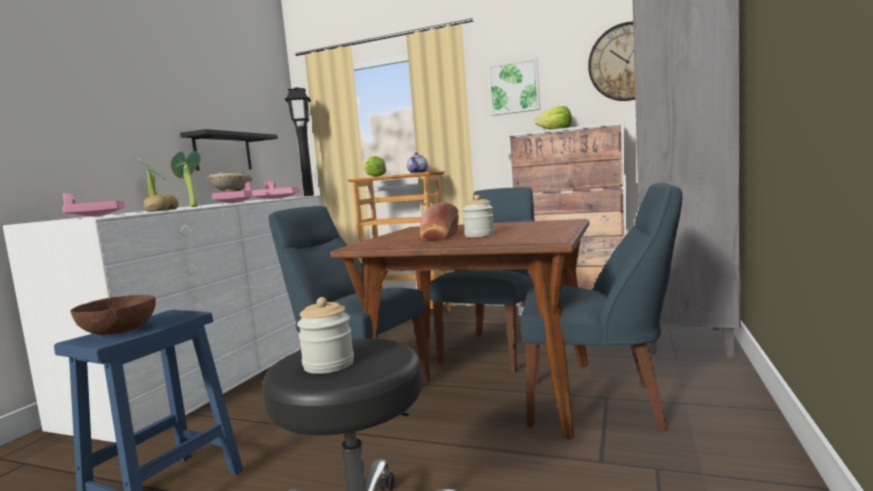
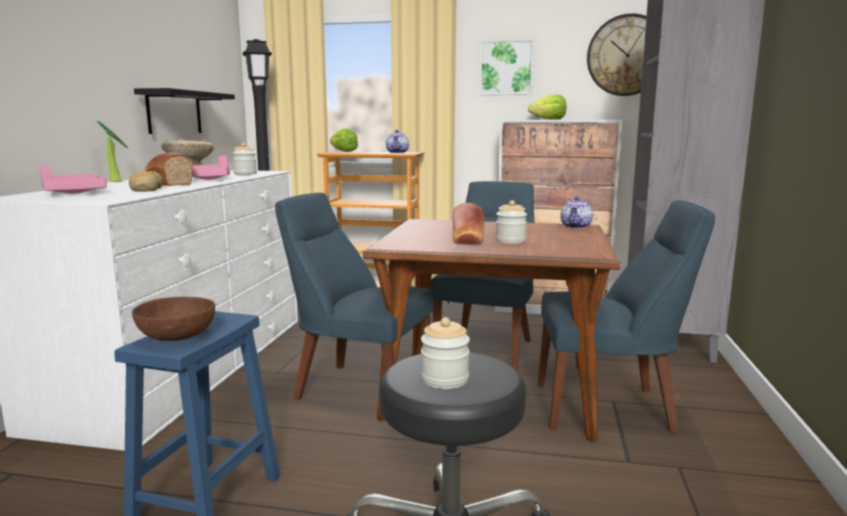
camera: 10 degrees left, 5 degrees up
potted plant [171,151,201,207] -> bread [144,153,193,186]
pink tray [252,181,299,199] -> jar [232,143,257,175]
none -> teapot [560,196,593,229]

